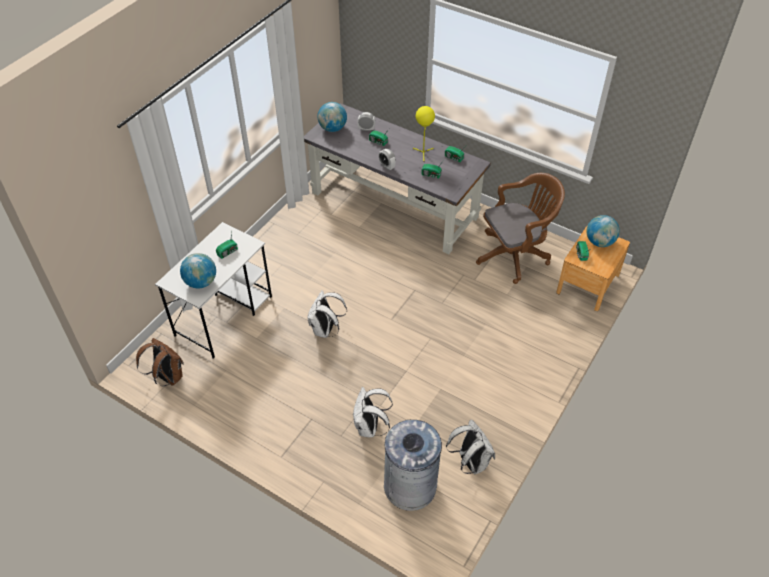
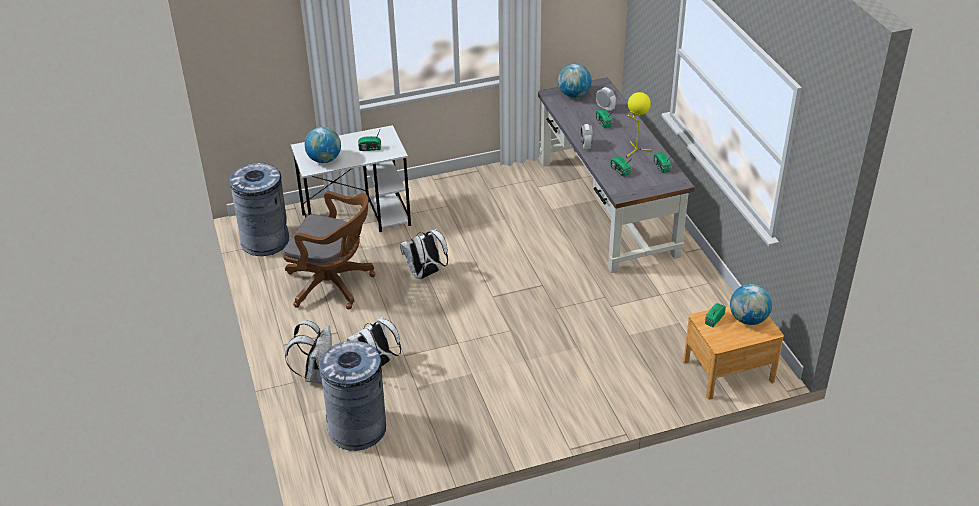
camera: 40 degrees right, 10 degrees down
brown backpack [136,338,184,386] -> grey trash can [229,163,289,256]
white backpack [446,419,495,474] -> white backpack moved to [285,320,332,384]
brown office chair [476,173,565,284] -> brown office chair moved to [283,191,376,309]

